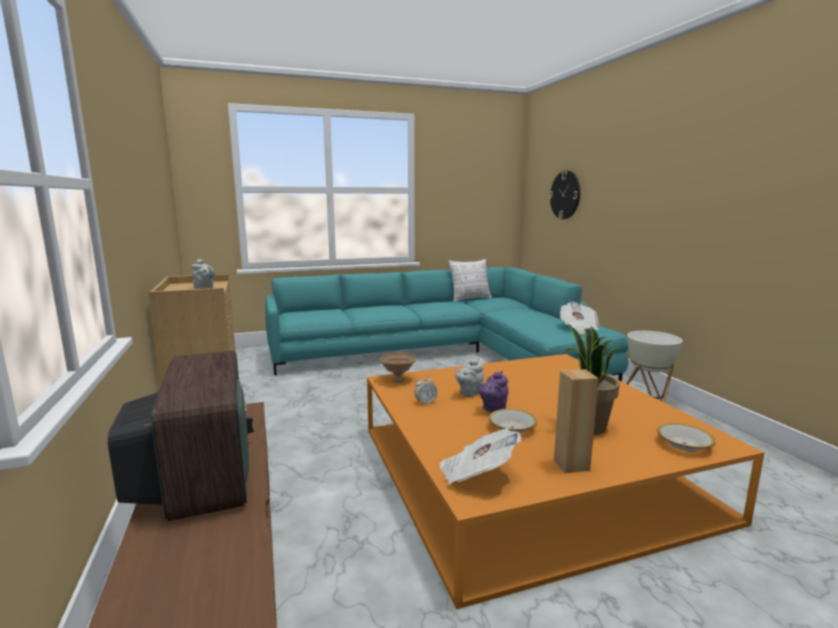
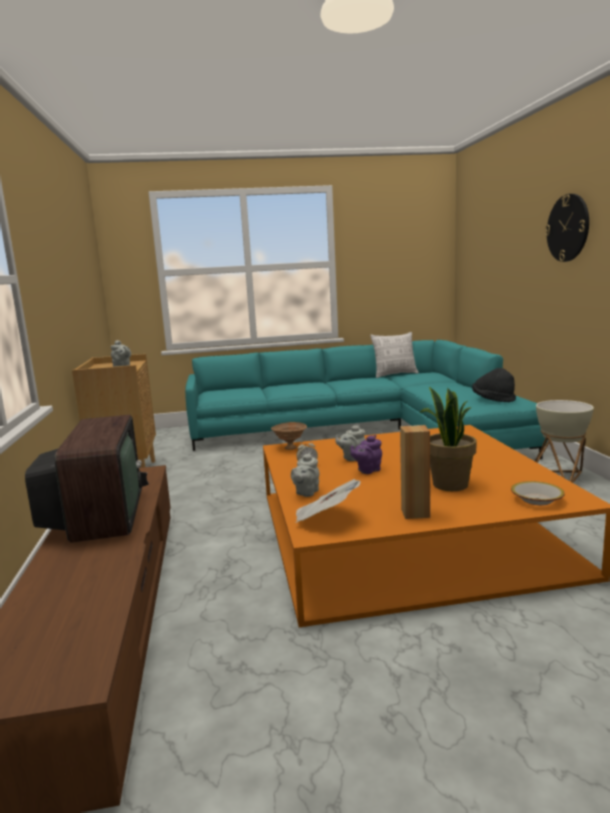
camera: 10 degrees right, 0 degrees up
bowl [488,409,537,433] -> none
wall clock [549,171,580,219] -> wall clock moved to [545,194,589,262]
newspaper [560,302,599,334] -> black hat [472,368,516,403]
none -> grey teapot [291,453,319,497]

